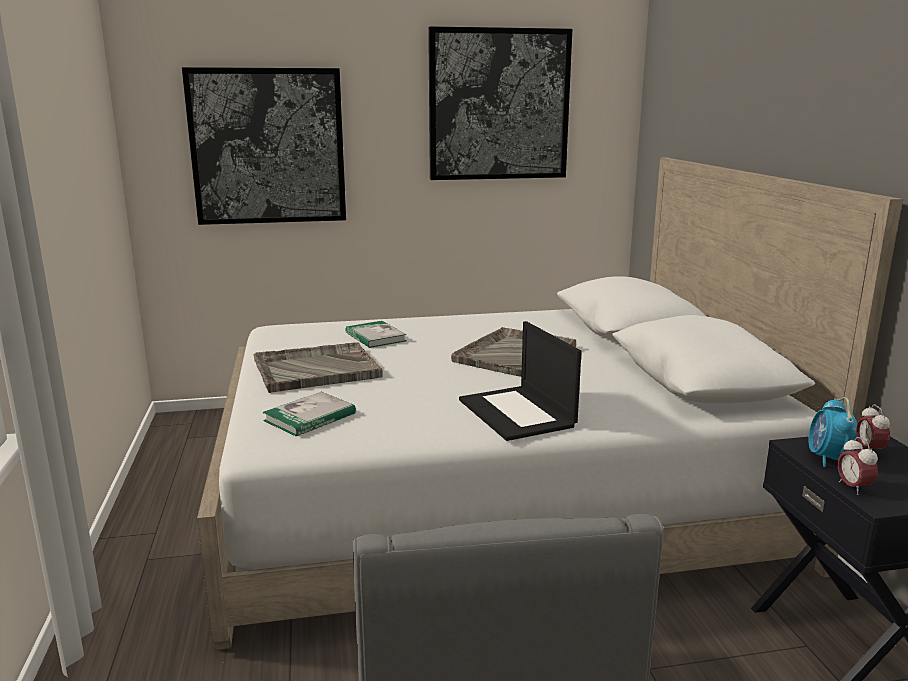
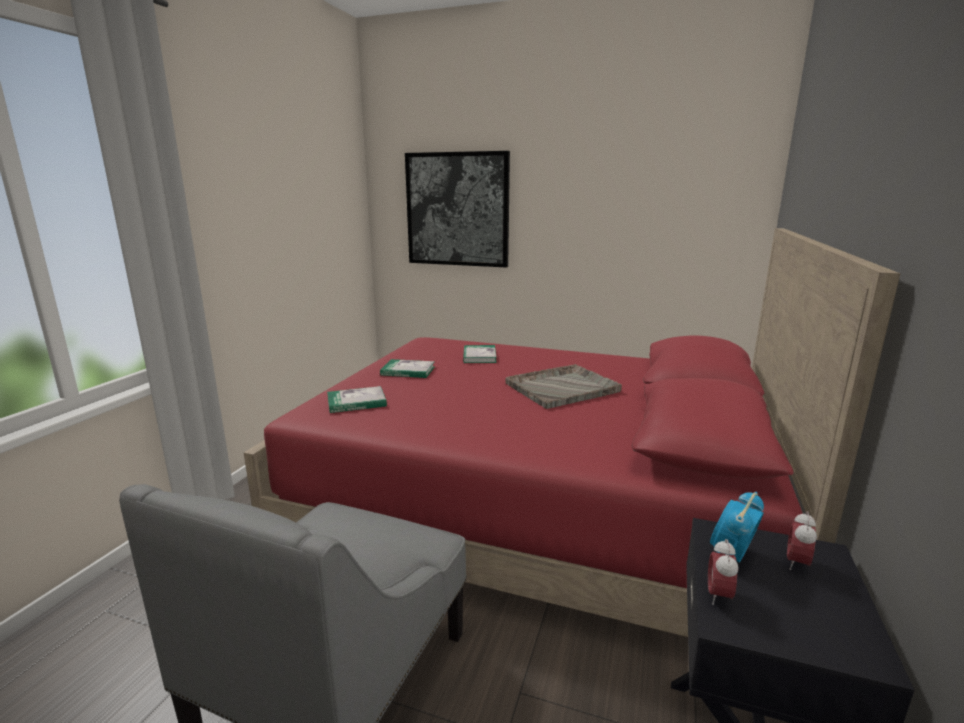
camera: 30 degrees right, 0 degrees up
white bed [197,158,903,650] -> red bed [244,228,901,637]
grey tray [254,343,382,393] -> book [380,359,435,378]
picture [428,26,573,180] -> none
laptop [459,321,582,441] -> none

